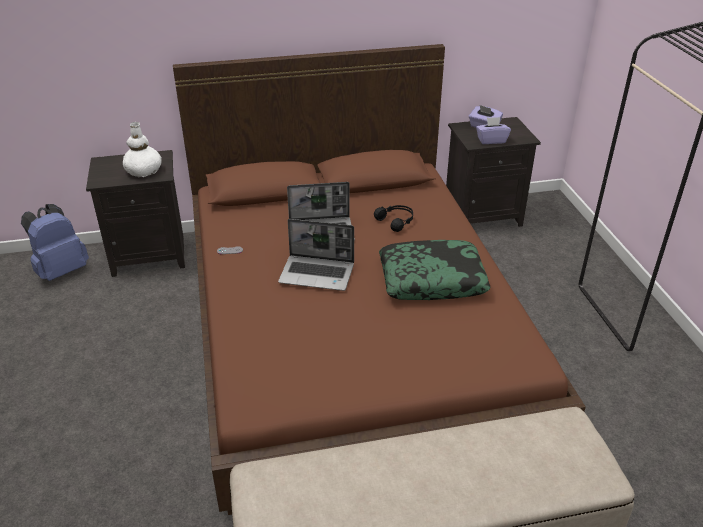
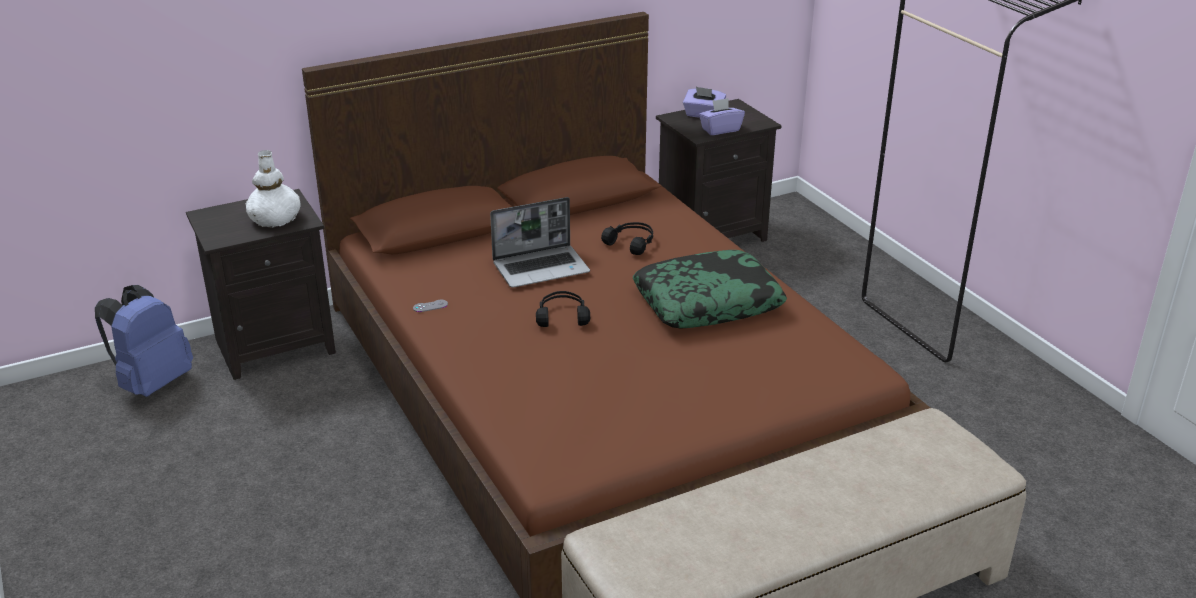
camera: 15 degrees left, 5 degrees down
laptop [278,219,354,291] -> black headphones [536,291,590,327]

